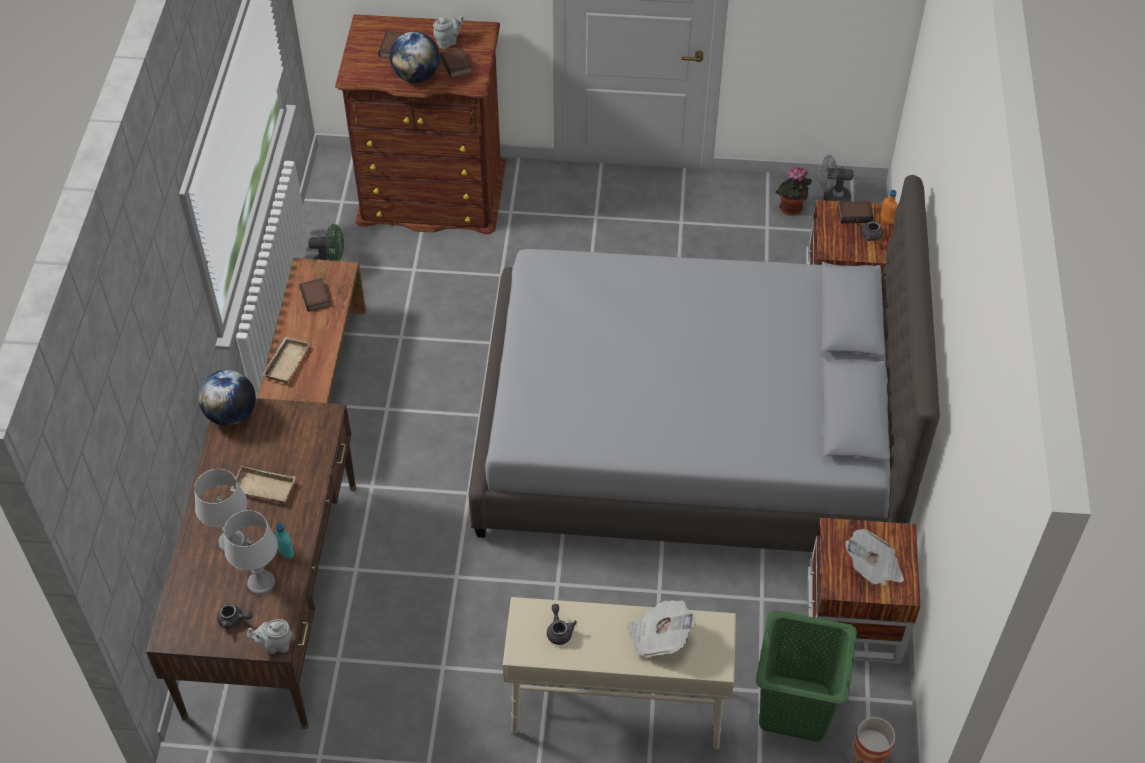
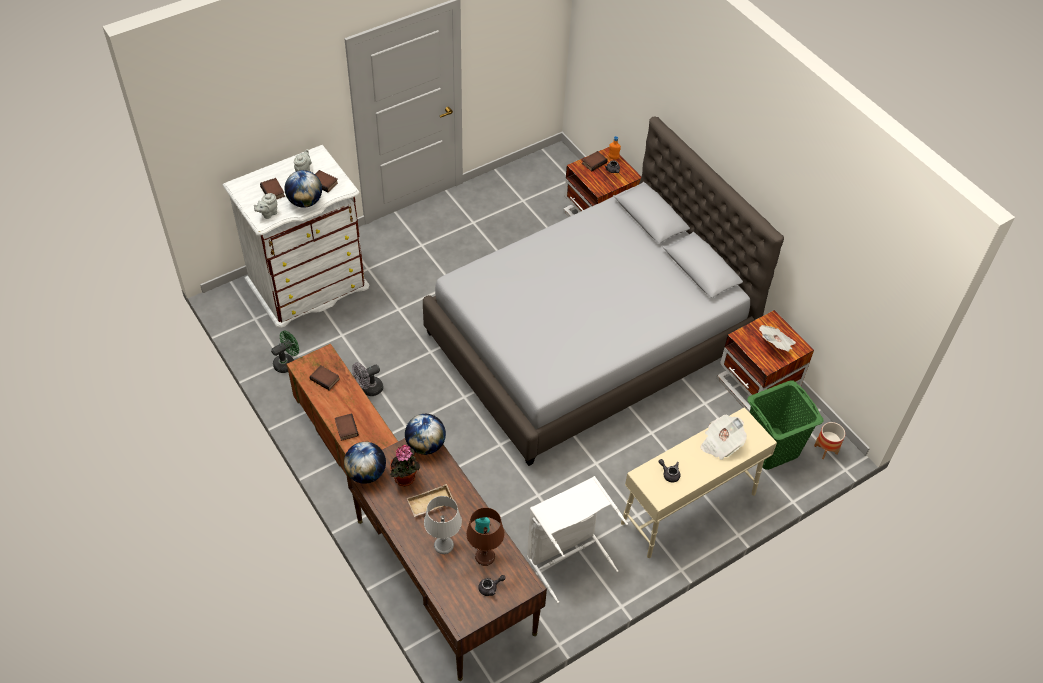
camera: 40 degrees left, 0 degrees up
grey table lamp [224,510,278,595] -> brown table lamp [466,508,505,566]
grey teapot [247,619,293,654] -> grey teapot moved to [254,193,277,219]
beige tray [262,337,310,383] -> book [335,413,359,441]
brown dresser [335,14,506,234] -> white dresser [222,145,370,328]
potted plant [775,166,812,216] -> potted plant moved to [390,445,420,486]
grey fan [819,155,854,202] -> grey fan moved to [352,362,383,396]
none -> globe [405,414,446,455]
none -> white laundry basket [527,476,628,603]

